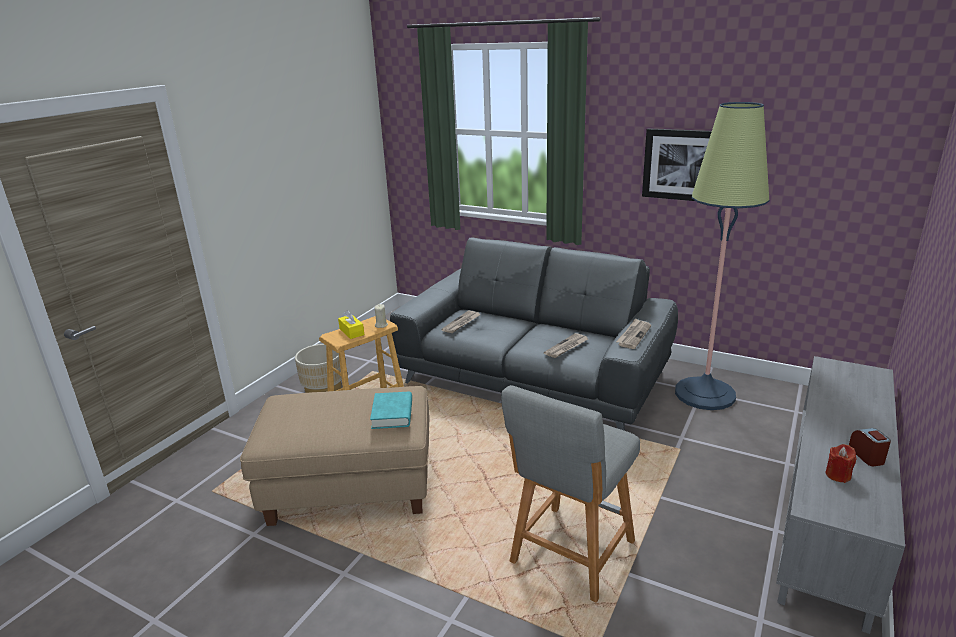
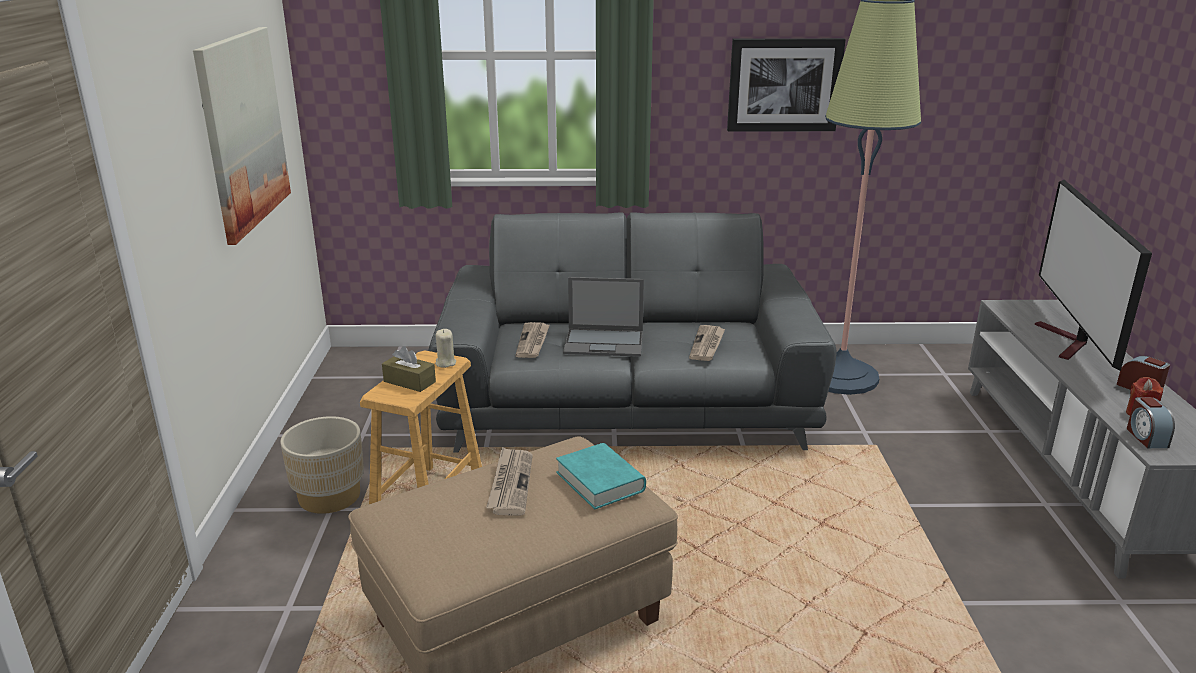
camera: 30 degrees left, 0 degrees up
yellow tissue box [338,310,364,339] -> brown tissue box [382,346,436,392]
grey stool [501,385,640,602] -> none
newspaper [616,318,651,349] -> newspaper moved to [486,447,533,515]
none -> picture [193,27,291,245]
none -> laptop [563,277,644,357]
none -> television [1035,180,1152,371]
none -> alarm clock [1127,397,1175,448]

